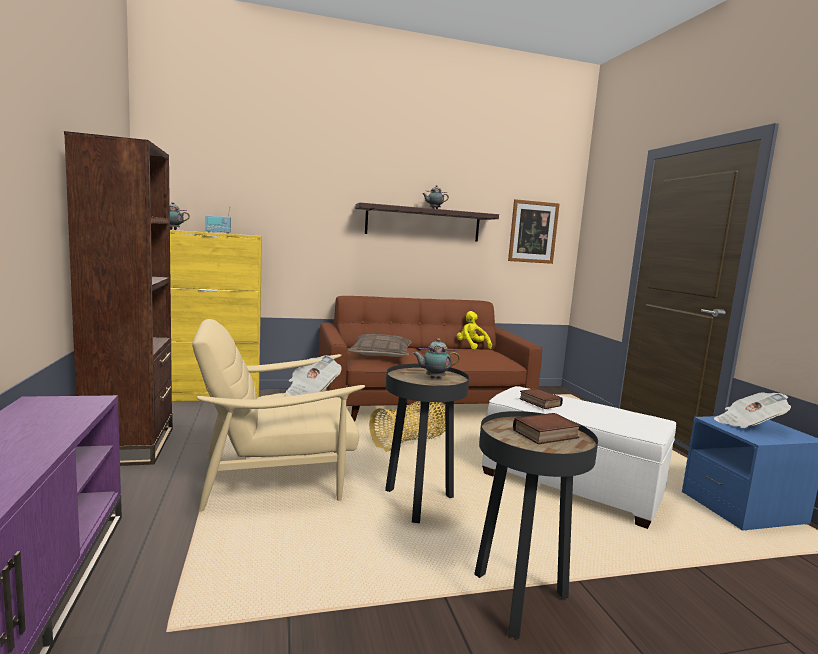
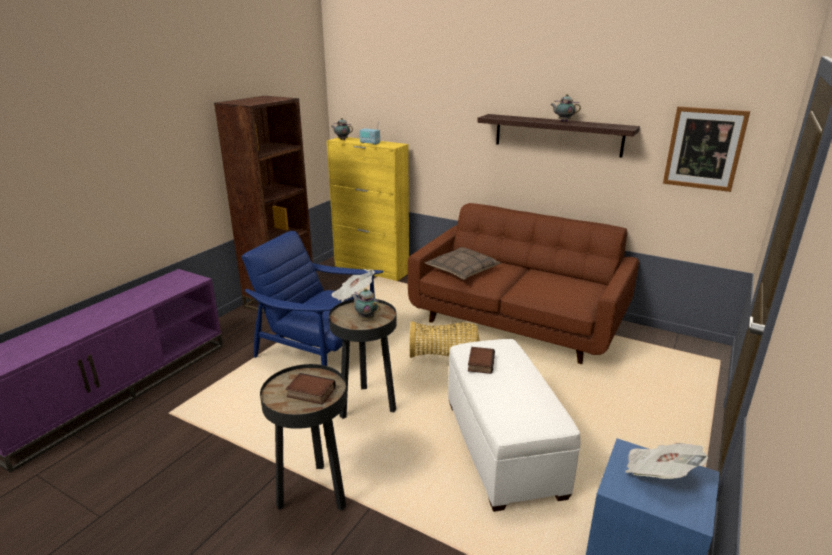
camera: 45 degrees right, 15 degrees up
beige armchair [192,319,365,512] -> blue armchair [241,231,384,366]
yellow plush toy [457,311,492,350] -> none

